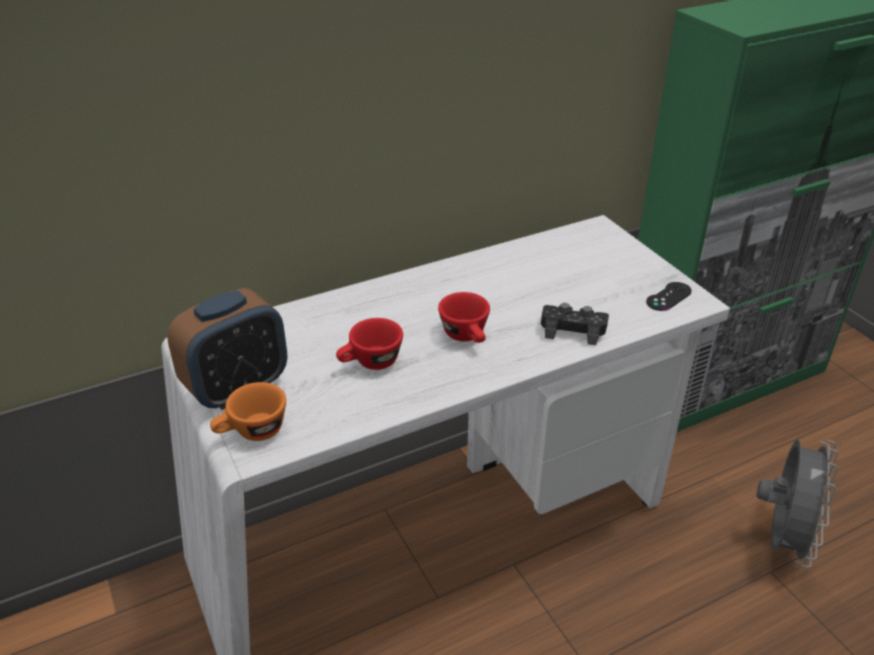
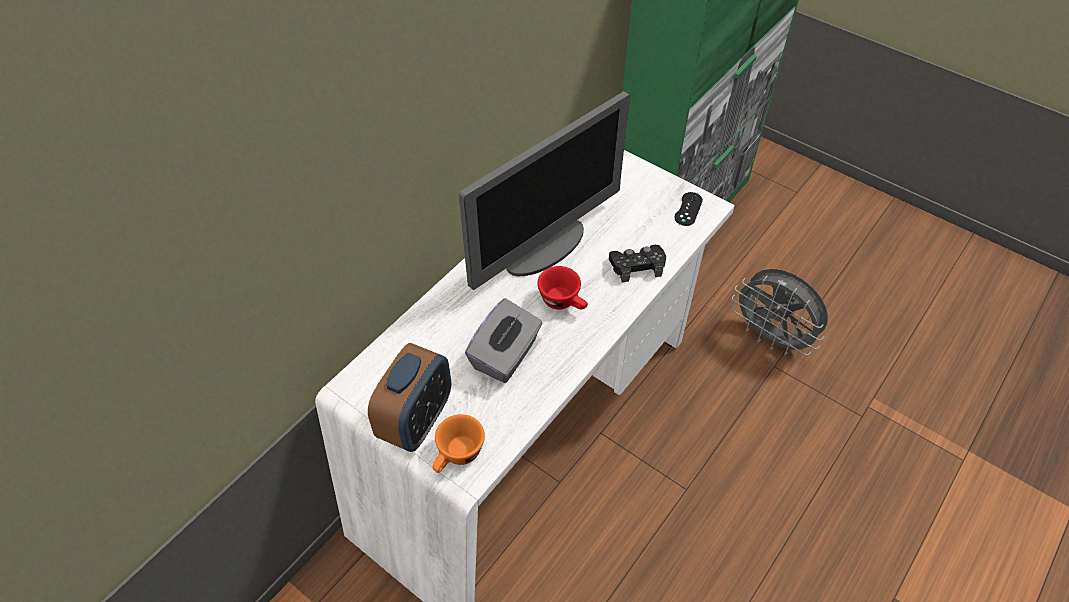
camera: 25 degrees left, 15 degrees up
red cup [336,318,403,370] -> grey tissue box [465,298,542,383]
grey fan [757,440,838,568] -> grey fan turned 135 degrees clockwise [732,269,828,356]
none -> monitor [459,91,630,290]

